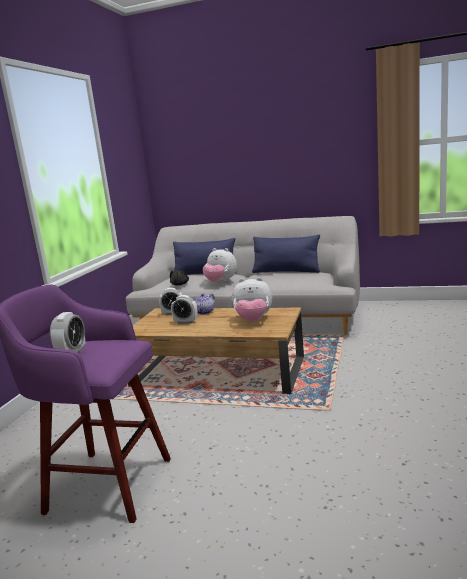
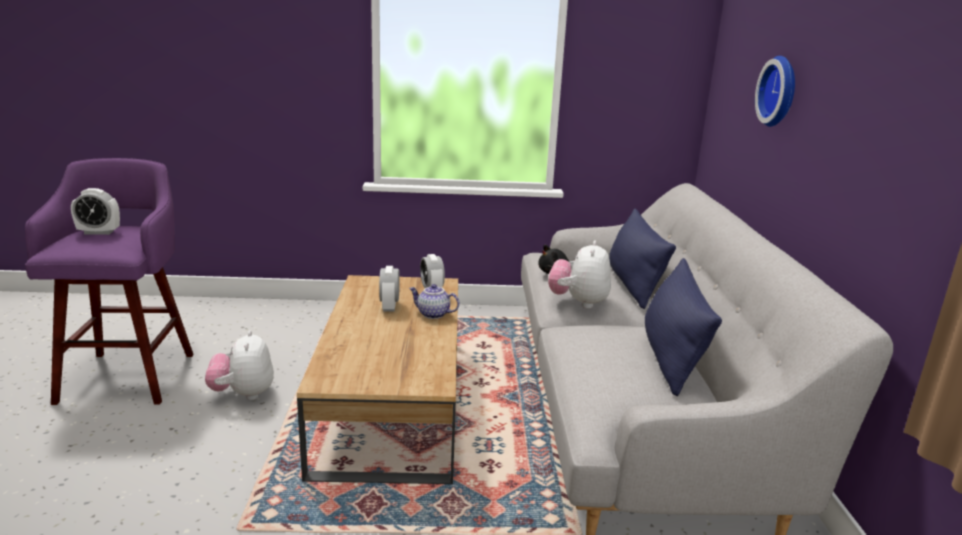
camera: 70 degrees right, 5 degrees up
plush toy [232,277,272,322] -> plush toy moved to [205,331,274,400]
none -> wall clock [755,56,795,127]

